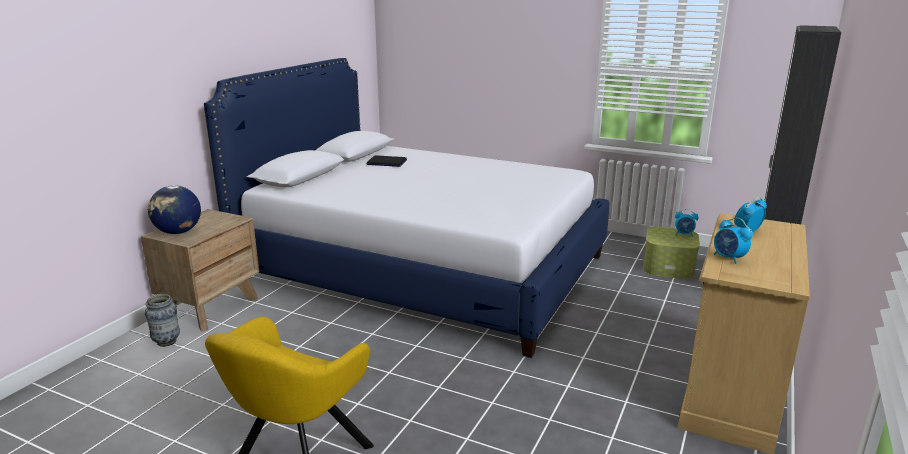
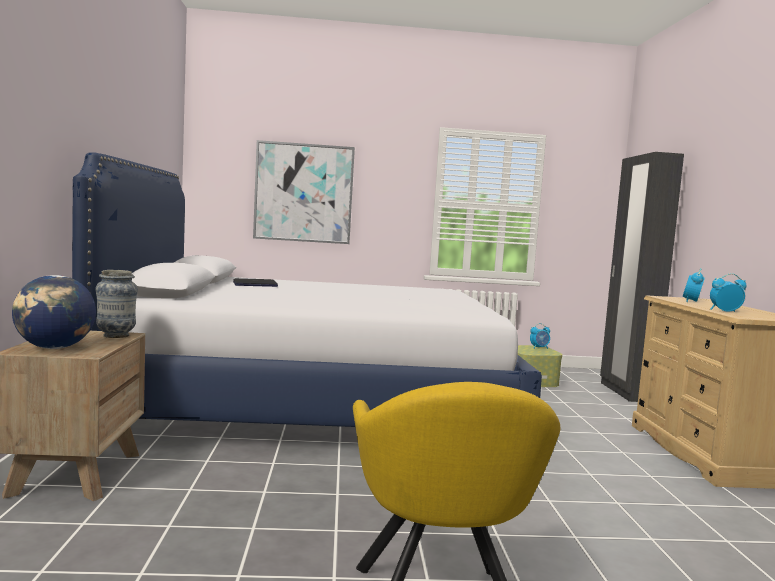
camera: 30 degrees left, 15 degrees down
vase [145,294,180,347] -> vase moved to [95,270,138,338]
alarm clock [714,218,753,264] -> alarm clock turned 150 degrees clockwise [710,273,747,312]
none -> picture [253,140,355,244]

